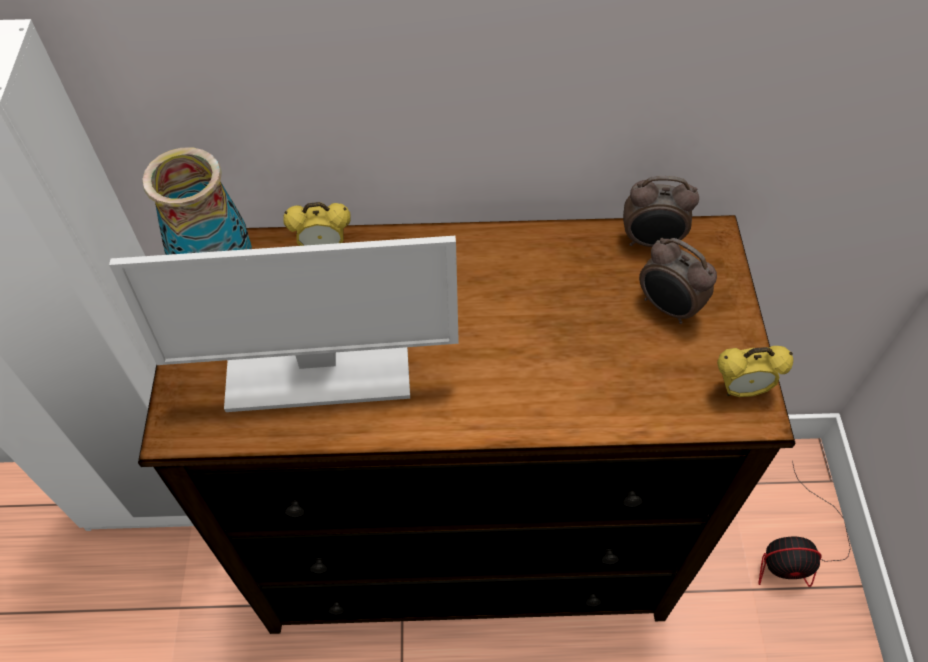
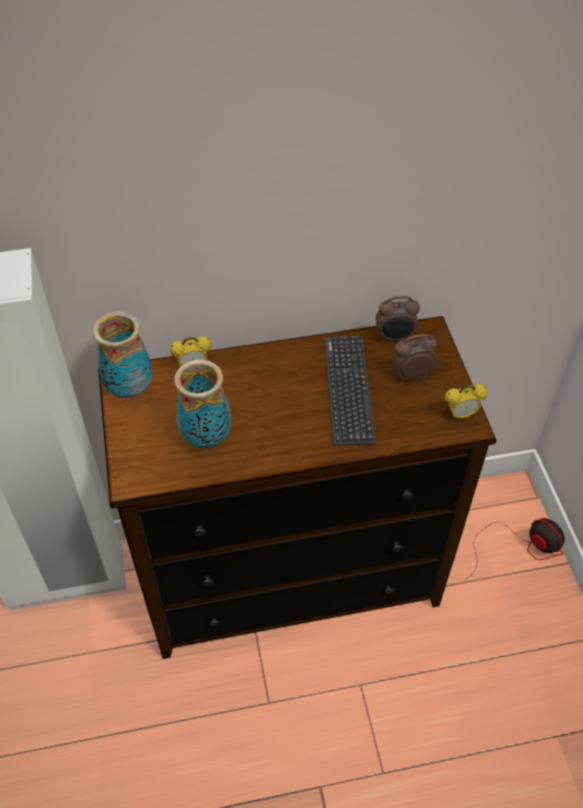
camera: 10 degrees left, 5 degrees down
monitor [109,236,459,412] -> vase [174,360,231,448]
alarm clock [639,238,717,324] -> alarm clock turned 135 degrees clockwise [392,334,437,381]
fan [759,460,851,587] -> fan turned 120 degrees counterclockwise [465,518,565,580]
none -> keyboard [324,336,376,446]

